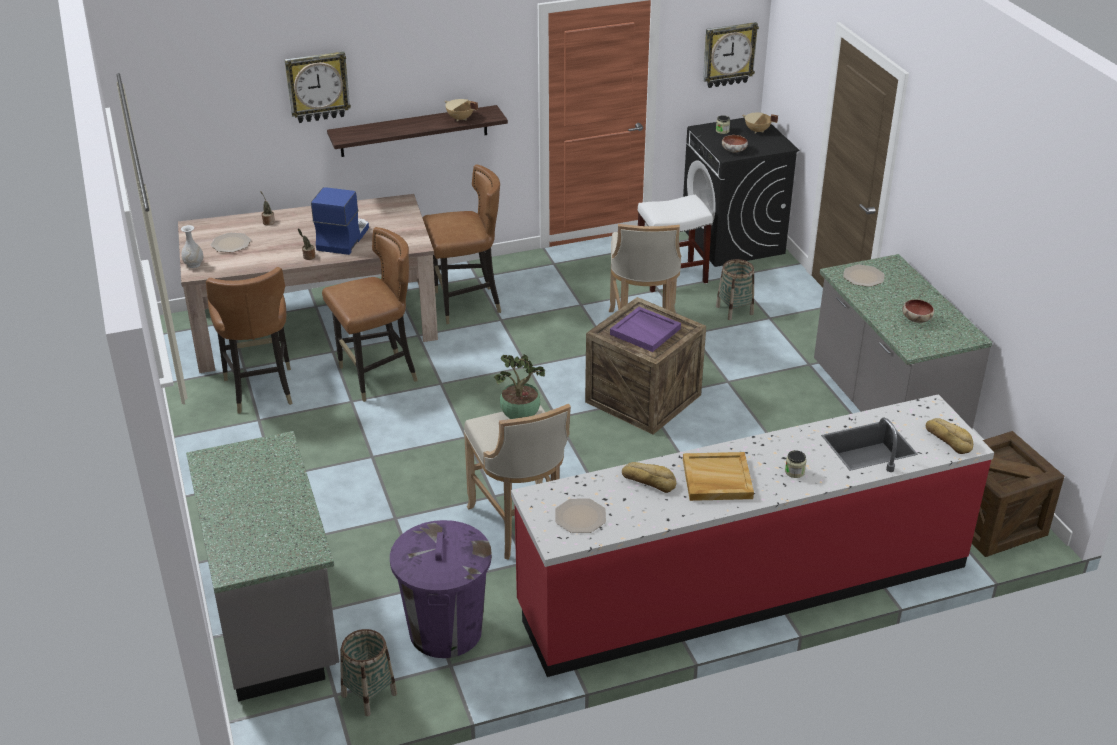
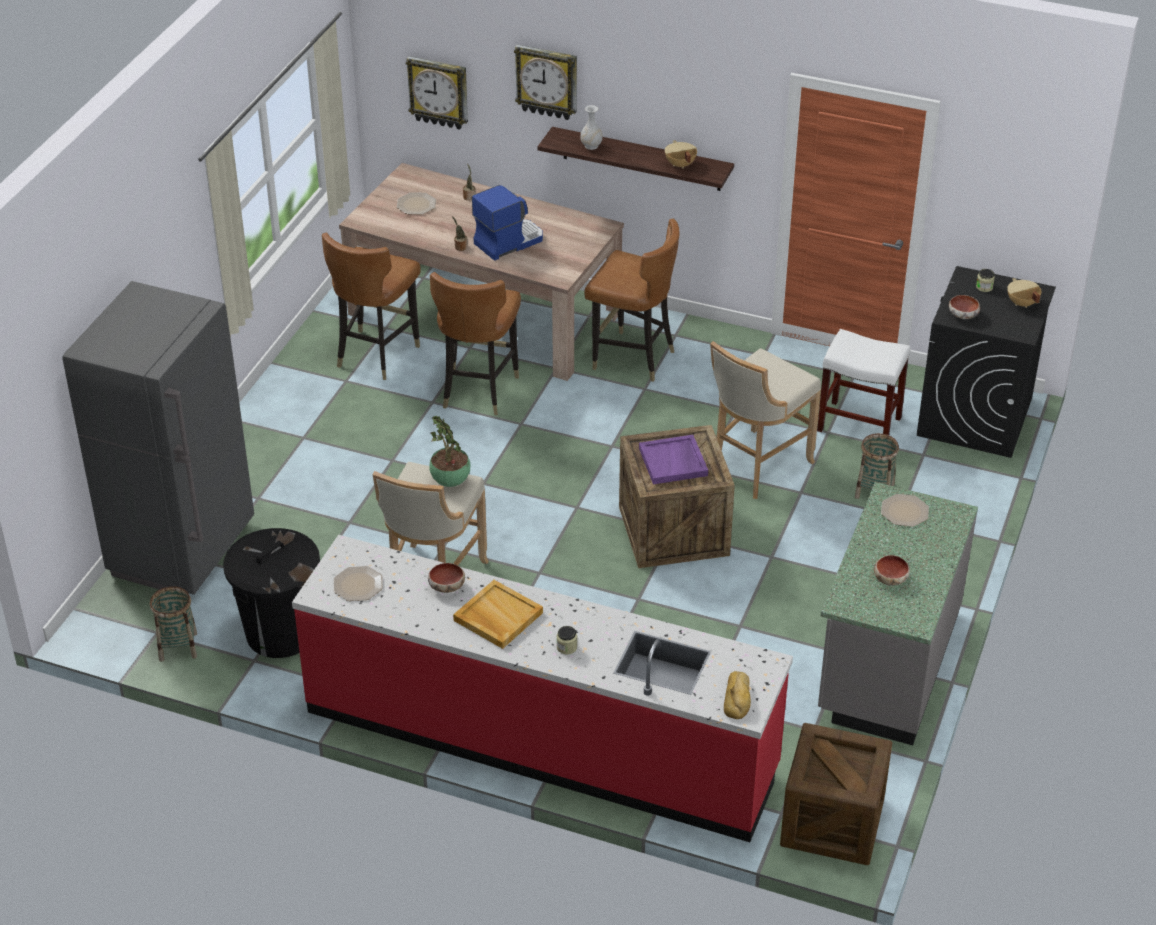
camera: 40 degrees right, 5 degrees up
white vase [181,225,203,268] -> white vase moved to [580,105,603,150]
grey counter [186,431,339,701] -> grey fridge [63,281,254,595]
brown chair [322,227,418,402] -> brown chair turned 90 degrees clockwise [430,272,521,415]
purple trash can [390,520,492,658] -> black trash can [223,528,320,658]
bread [622,462,676,493] -> bowl [428,563,465,593]
wall clock [703,22,759,88] -> wall clock moved to [406,56,468,130]

